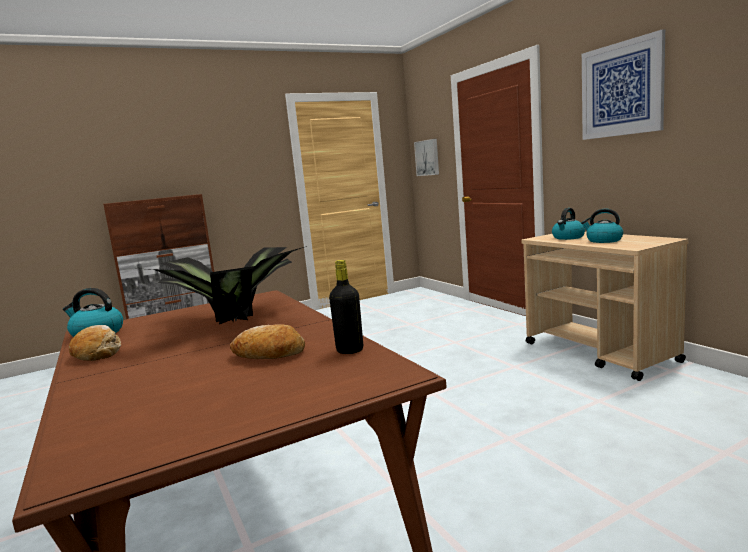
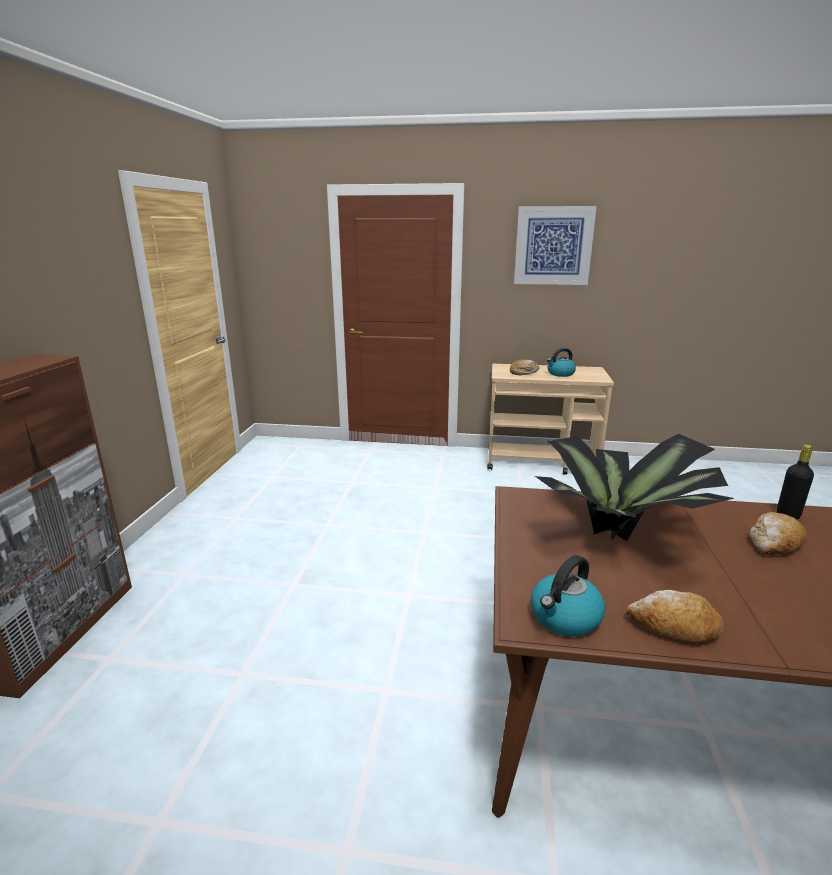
camera: 55 degrees left, 10 degrees up
picture [414,139,439,176] -> none
kettle [552,208,585,240] -> bread [510,360,539,375]

